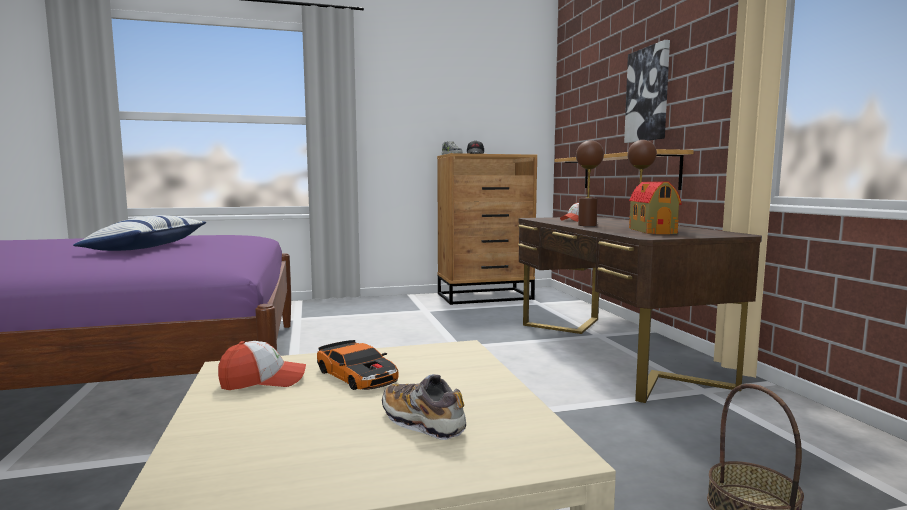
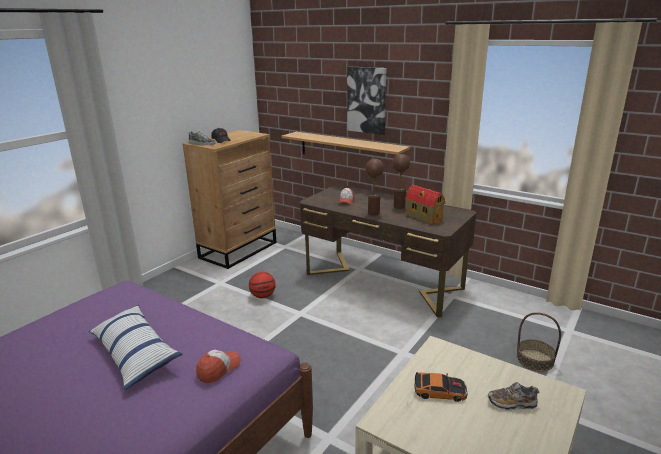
camera: 40 degrees left, 15 degrees up
cap [218,341,306,390] -> cap moved to [196,350,241,383]
none -> basketball [249,272,276,298]

